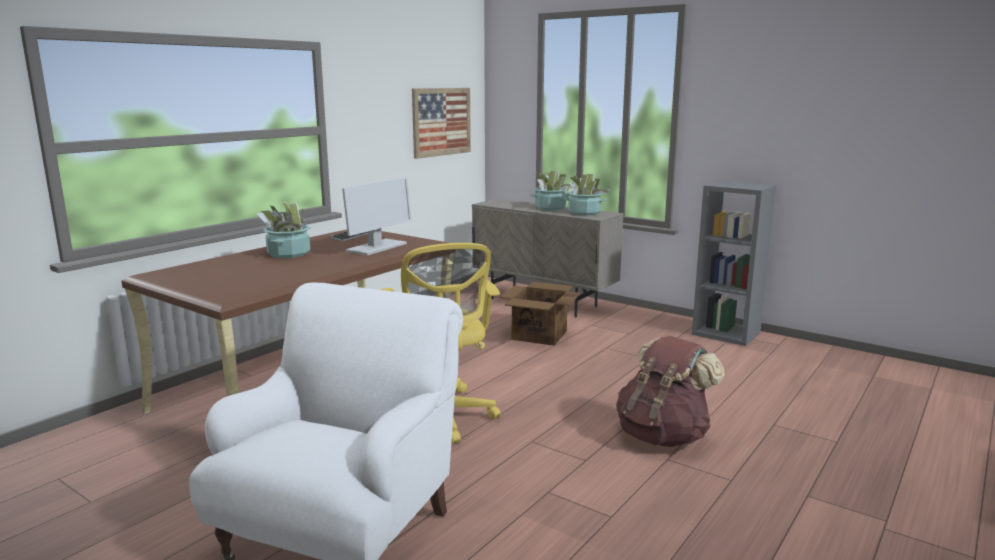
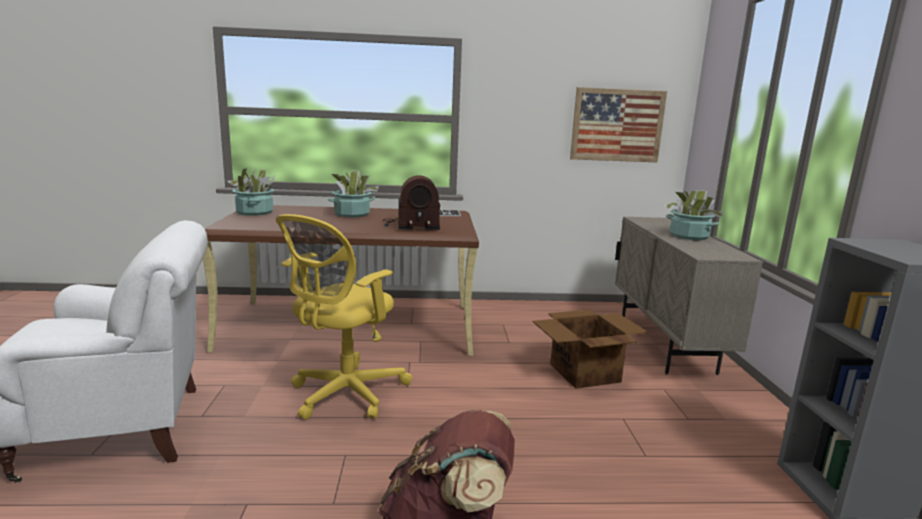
camera: 50 degrees right, 0 degrees up
monitor [342,177,412,256] -> radio [383,175,440,230]
potted plant [563,174,610,215] -> potted plant moved to [227,168,275,216]

